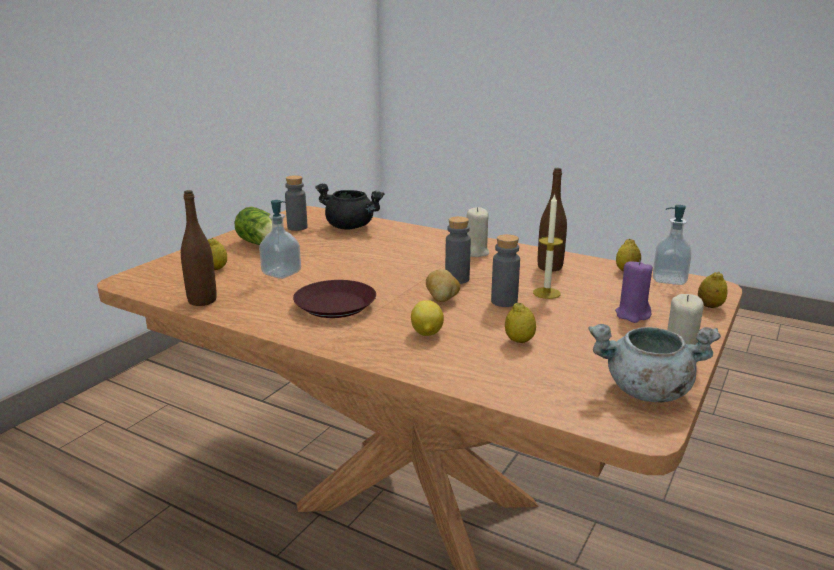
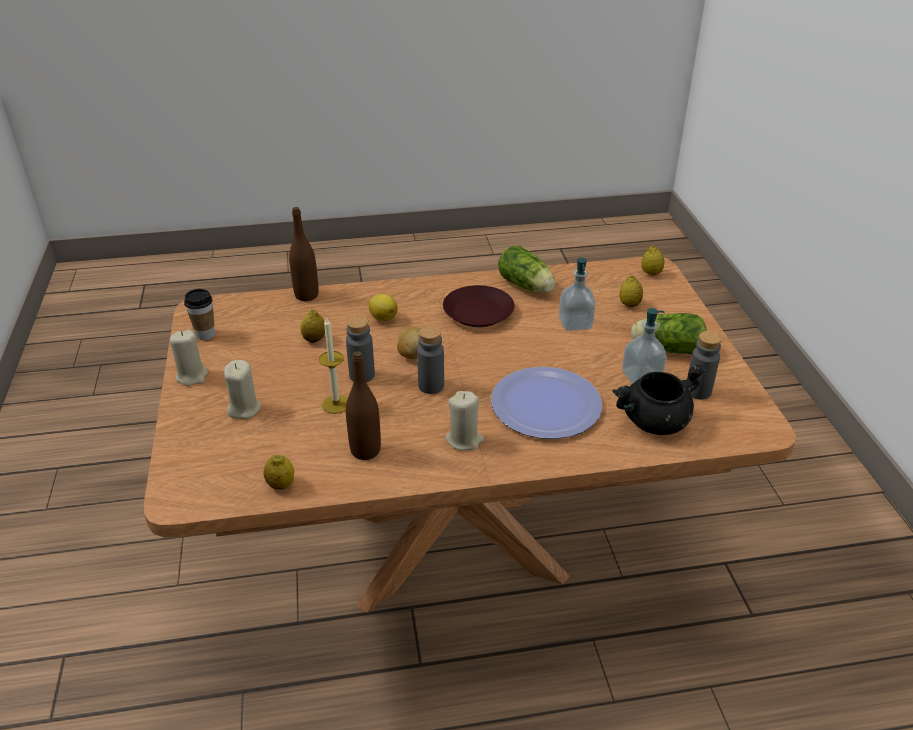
camera: 140 degrees right, 15 degrees up
brown bottle [181,190,217,306] -> brown bottle moved to [289,207,319,301]
grey cooking pot [589,324,721,402] -> cup [184,289,215,340]
purple candle [615,260,653,323] -> beige candle [224,360,261,419]
soap dispenser [653,205,691,285] -> soap dispenser moved to [622,308,667,384]
lemon [698,272,728,308] -> lemon moved to [642,246,664,275]
none -> plate [491,367,603,439]
none -> lettuce [498,246,555,293]

